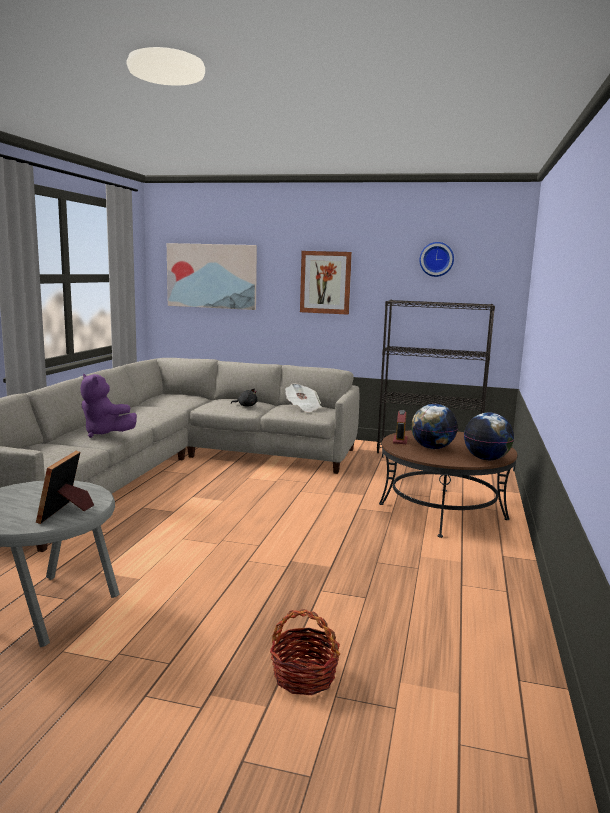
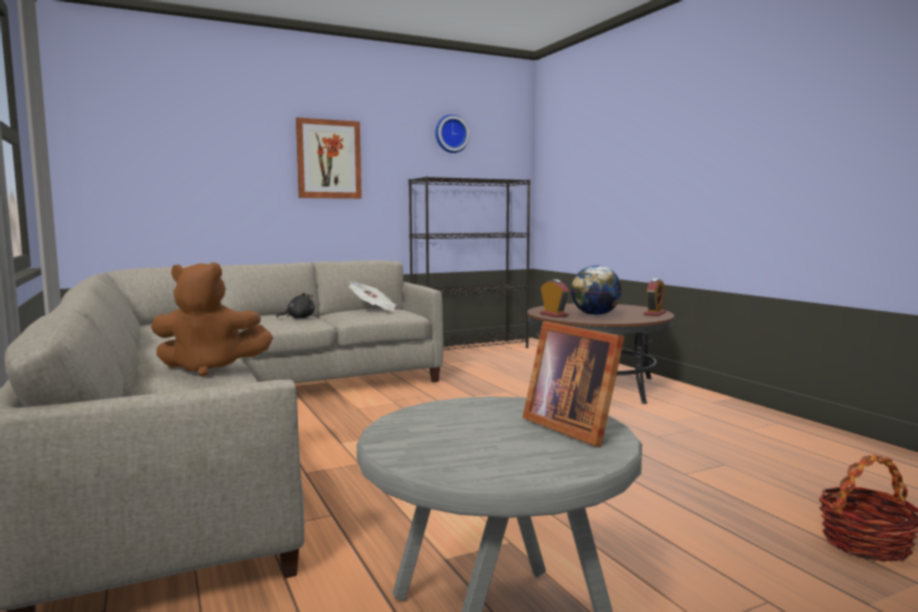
camera: 40 degrees left, 5 degrees down
purple plush toy [80,374,137,438] -> brown plush toy [151,262,273,376]
picture [167,243,257,310] -> none
globe [464,412,514,460] -> alarm clock [644,279,666,316]

